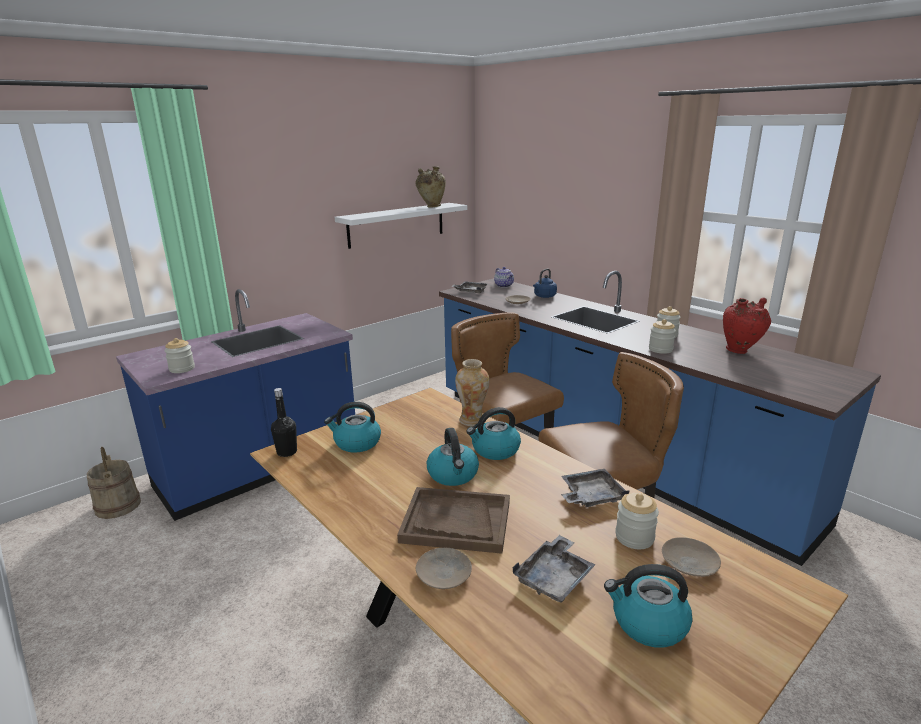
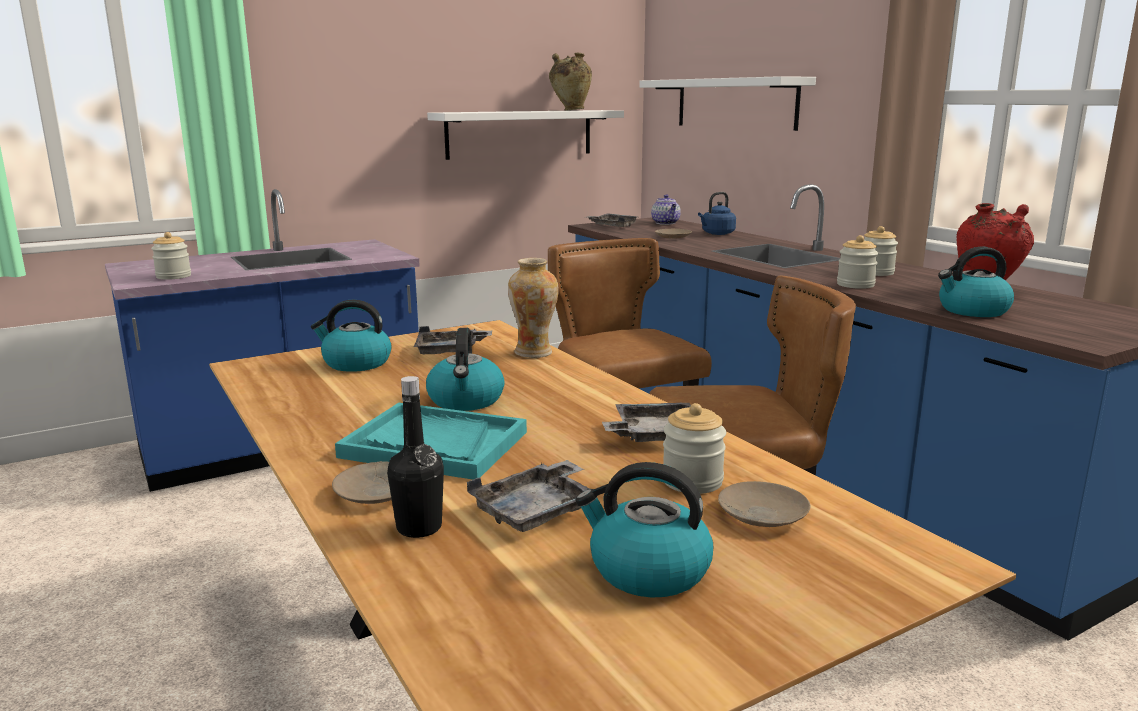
camera: 10 degrees right, 5 degrees down
beige bucket [87,447,141,519] -> none
black bottle [271,388,297,457] -> black bottle moved to [387,376,444,538]
brown tray [397,487,510,554] -> turquoise tray [335,403,527,480]
kettle [467,407,521,460] -> kettle moved to [938,246,1014,317]
none -> grey tray [414,326,492,354]
none -> white shelf [639,76,816,131]

